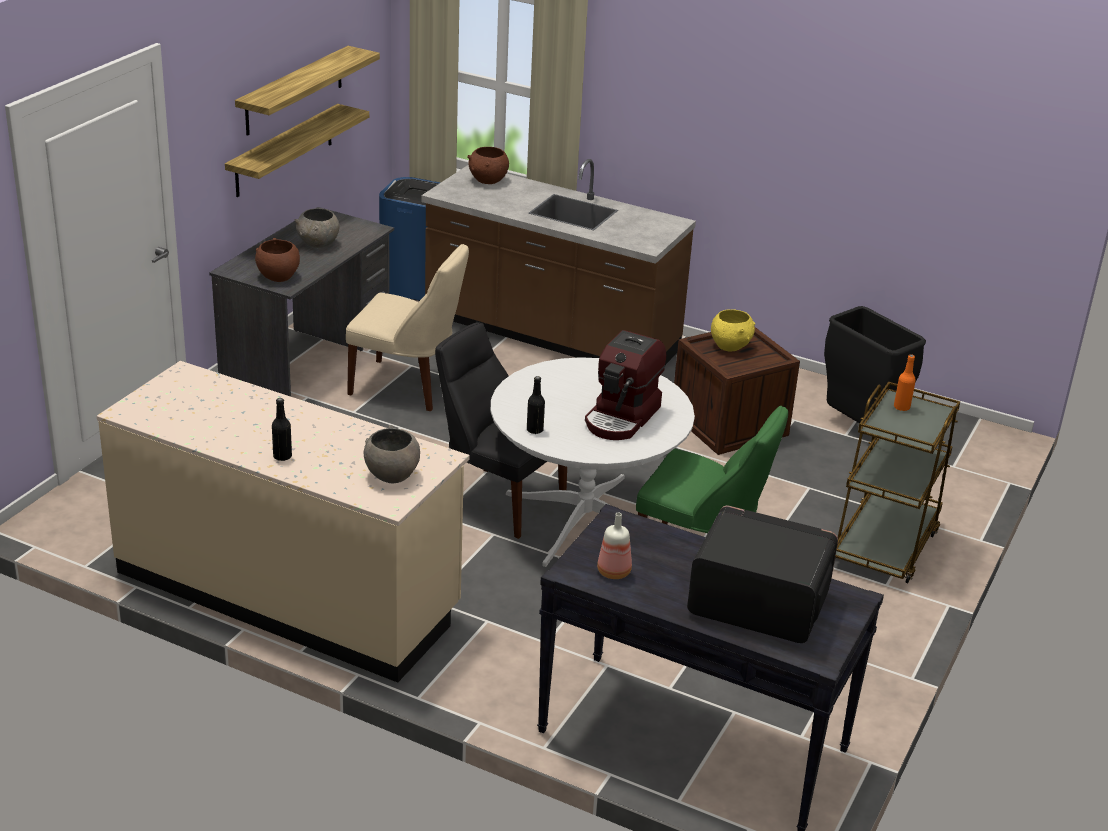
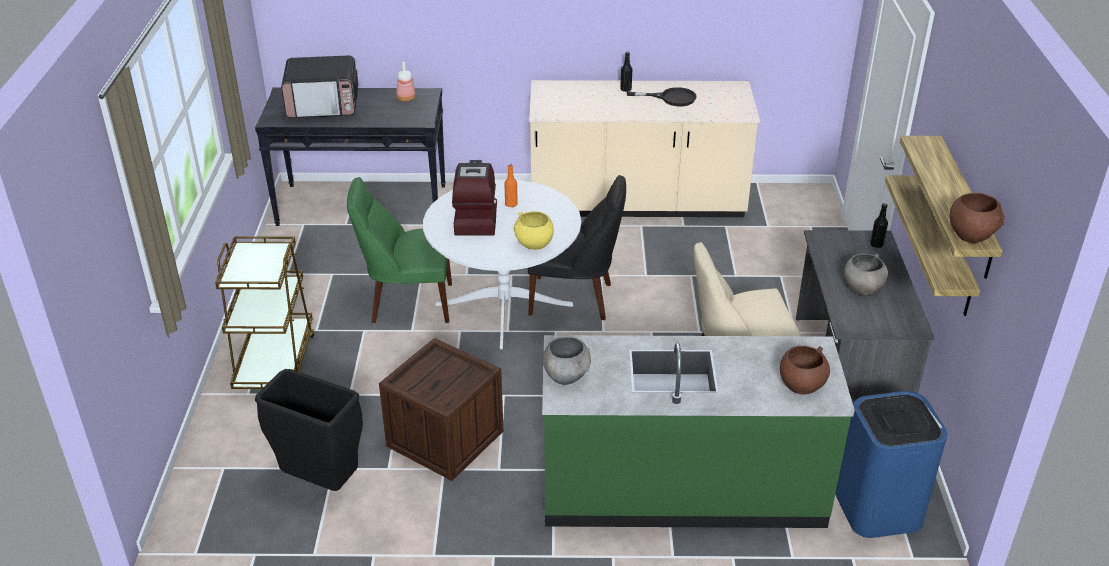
camera: 155 degrees right, 5 degrees up
brown bowl [255,238,300,282] -> brown bowl moved to [949,193,1005,243]
grey bowl [364,425,420,483] -> grey bowl moved to [543,337,591,385]
brown counter [421,159,696,365] -> green counter [542,335,855,528]
black bottle [527,376,545,434] -> black bottle moved to [870,203,888,248]
yellow bowl [711,309,755,351] -> yellow bowl moved to [514,211,554,250]
orange bottle [894,354,916,411] -> orange bottle moved to [504,164,518,207]
none -> black frying pan [627,87,697,106]

